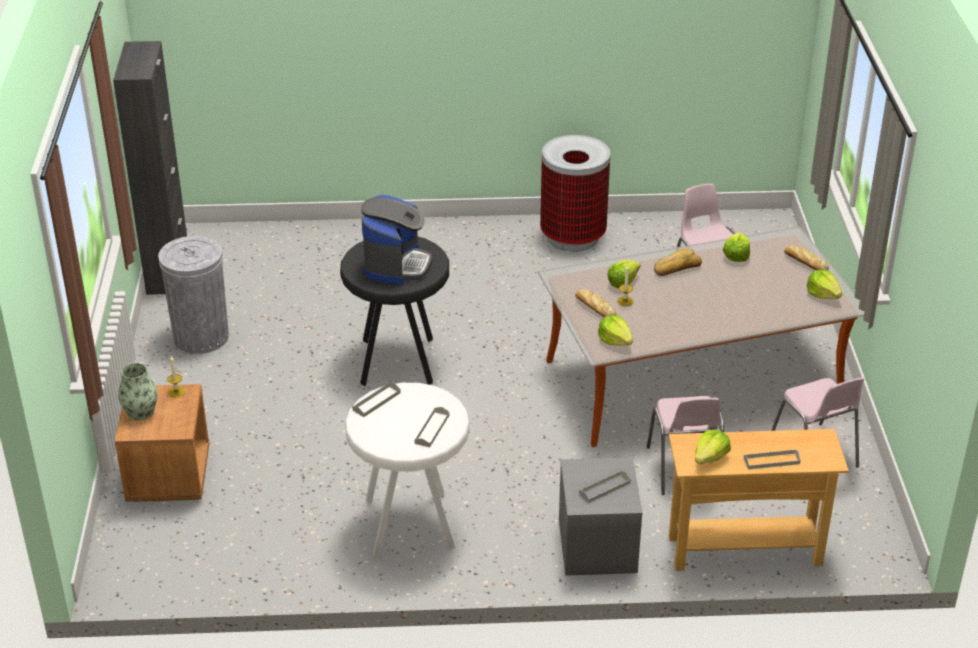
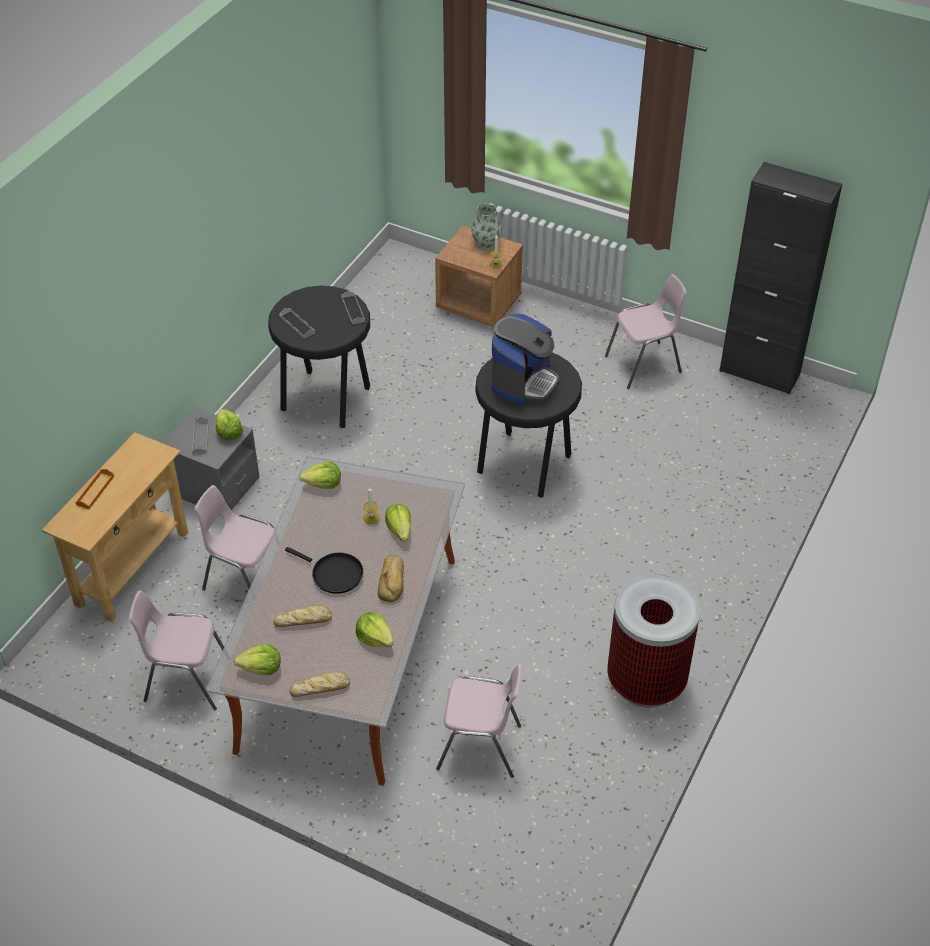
camera: 120 degrees right, 10 degrees up
grey trash can [158,236,229,354] -> pink chair [605,274,687,389]
white stool [345,383,470,558] -> black stool [268,285,370,428]
coffee machine [361,195,432,285] -> coffee machine turned 105 degrees counterclockwise [491,313,559,405]
bread [575,289,616,317] -> bread moved to [274,606,332,627]
lettuce [695,430,731,464] -> lettuce moved to [216,409,243,441]
grey tray [743,449,801,469] -> orange tray [76,469,114,509]
none -> black frying pan [285,547,363,594]

